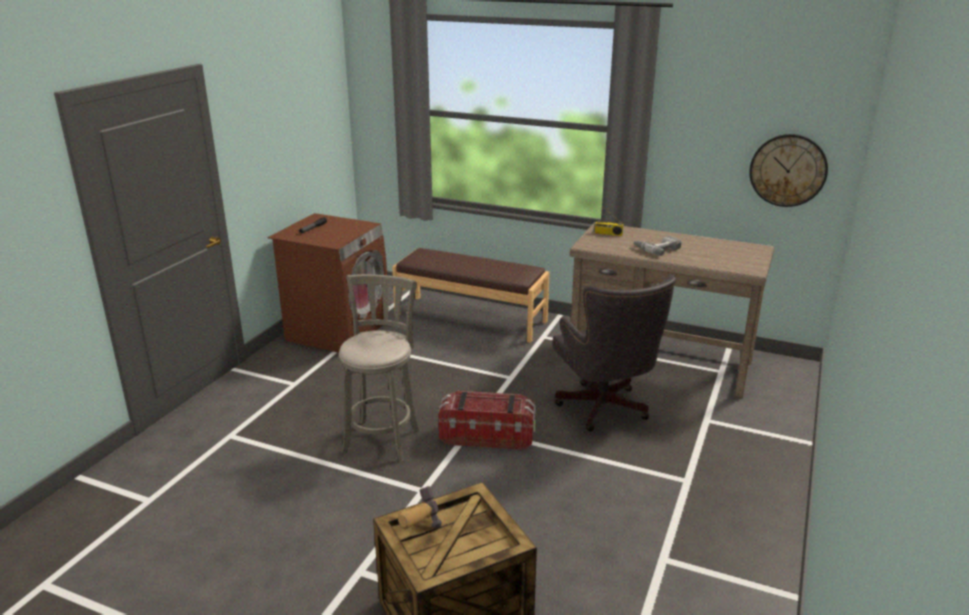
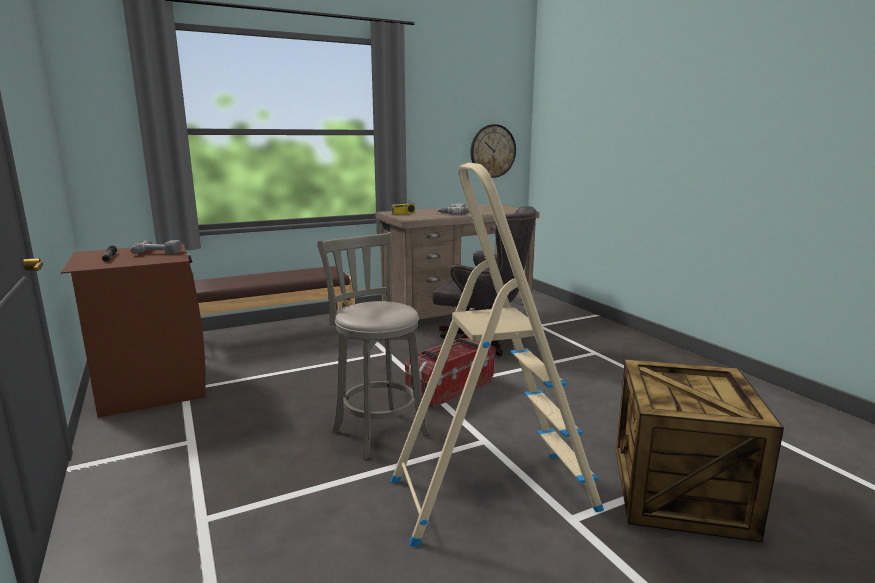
camera: 50 degrees left, 10 degrees down
hammer [398,486,442,530] -> none
none -> power drill [131,240,181,254]
none -> beige step ladder [391,163,604,546]

